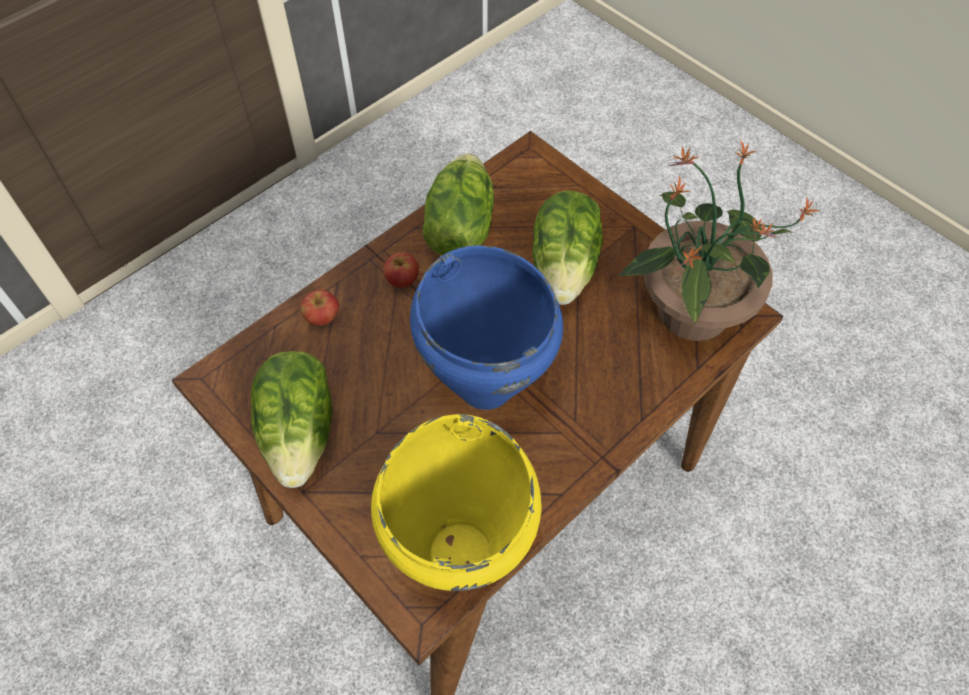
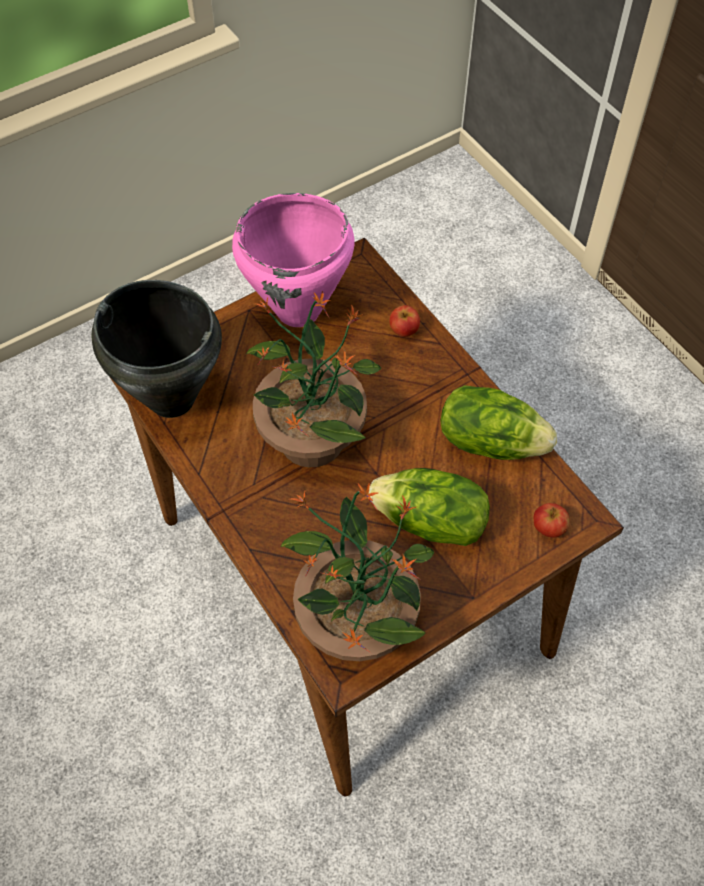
camera: 100 degrees right, 0 degrees up
lettuce [251,351,332,488] -> pink cooking pot [232,193,355,327]
yellow cooking pot [371,414,542,591] -> black cooking pot [91,280,222,418]
apple [384,252,419,288] -> apple moved to [534,503,570,537]
blue cooking pot [410,245,563,410] -> potted plant [246,291,381,467]

